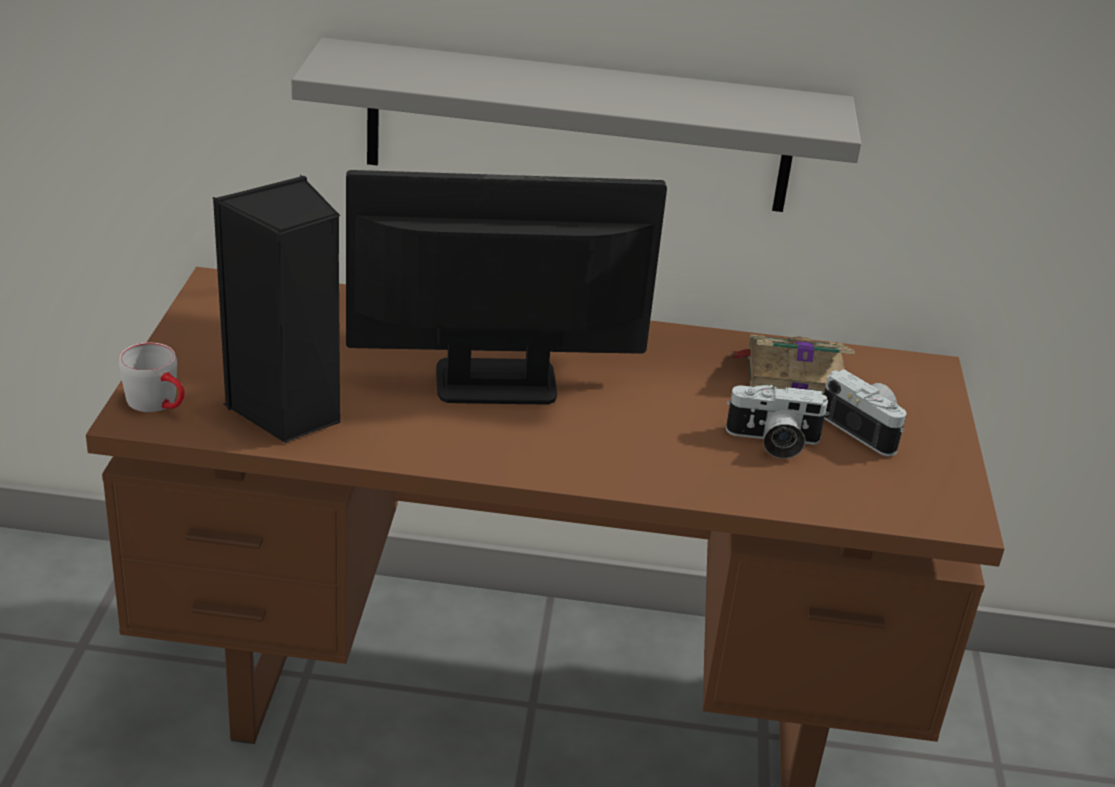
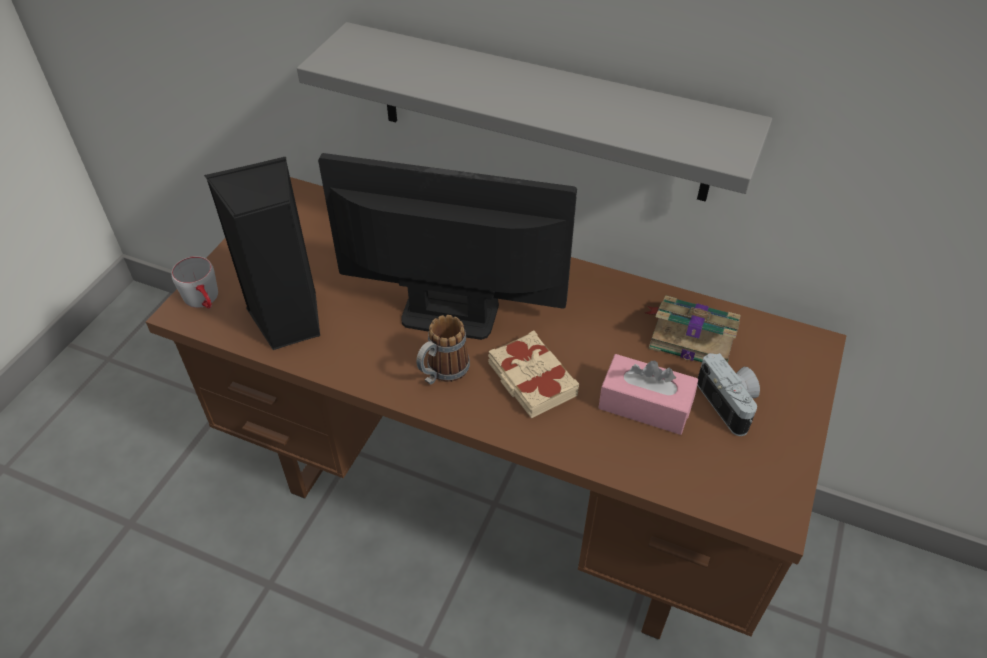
camera: 20 degrees right, 15 degrees up
camera [726,385,829,459] -> pink tissue box [598,354,698,435]
none -> mug [416,315,470,384]
none -> beige book [488,331,579,418]

